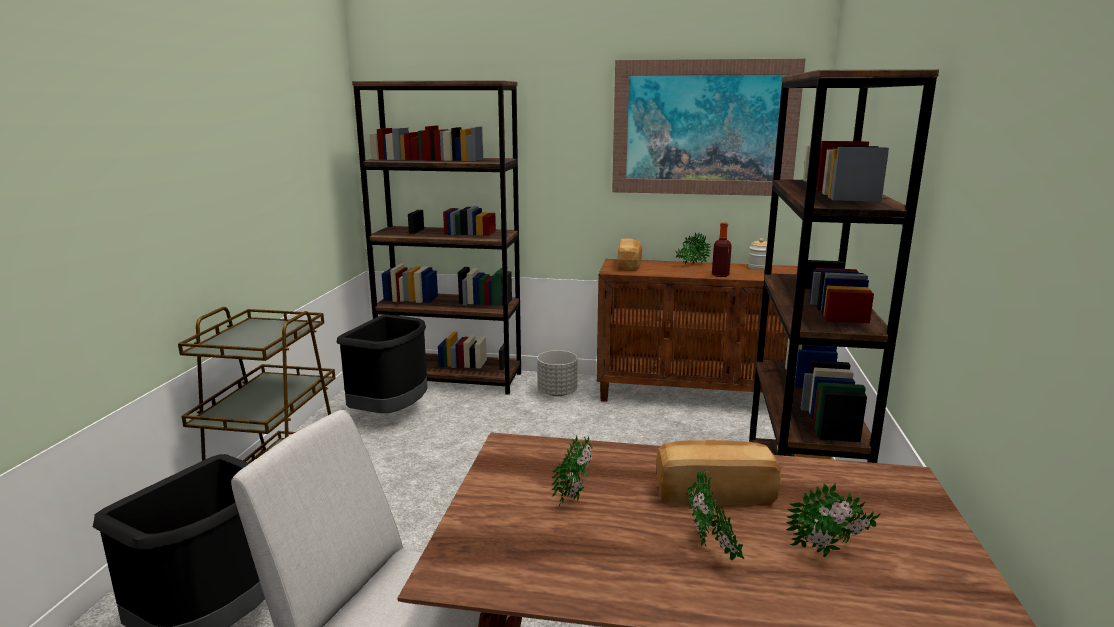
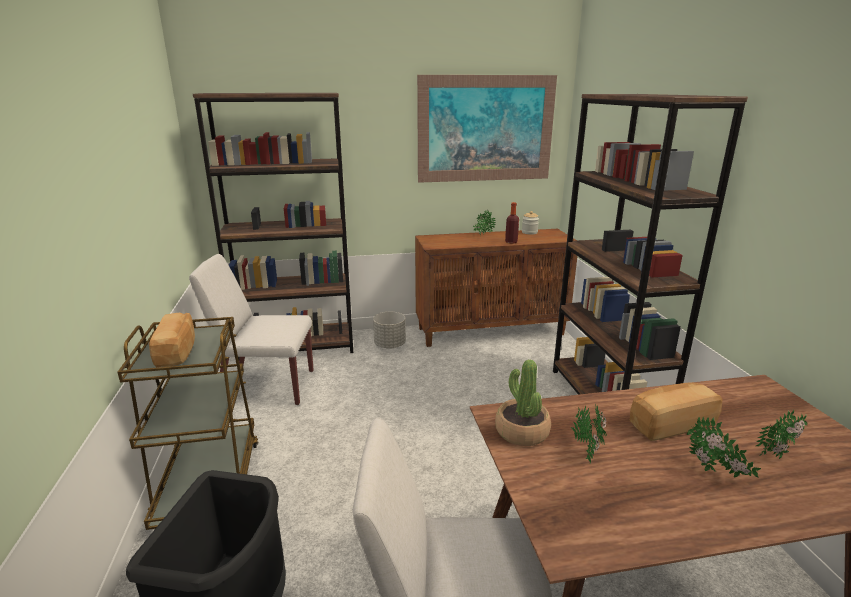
camera: 20 degrees left, 5 degrees up
black trash can [337,314,428,413] -> white chair [189,254,313,405]
bread [617,239,642,270] -> bread moved to [149,313,195,368]
none -> potted plant [495,360,551,446]

